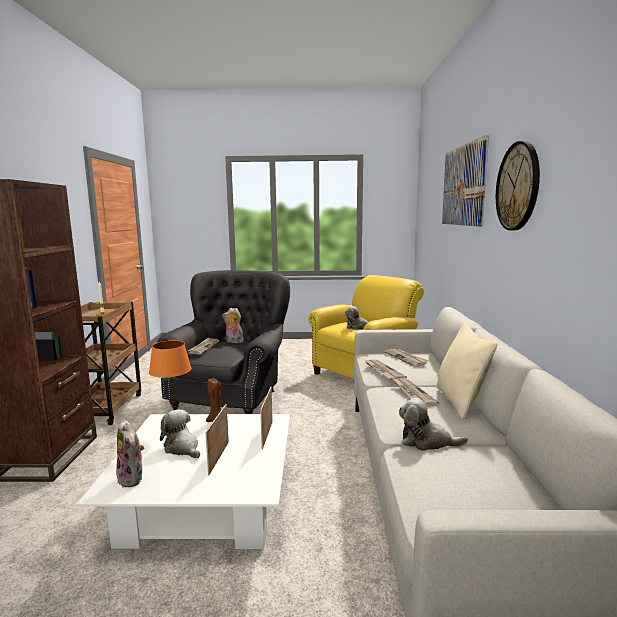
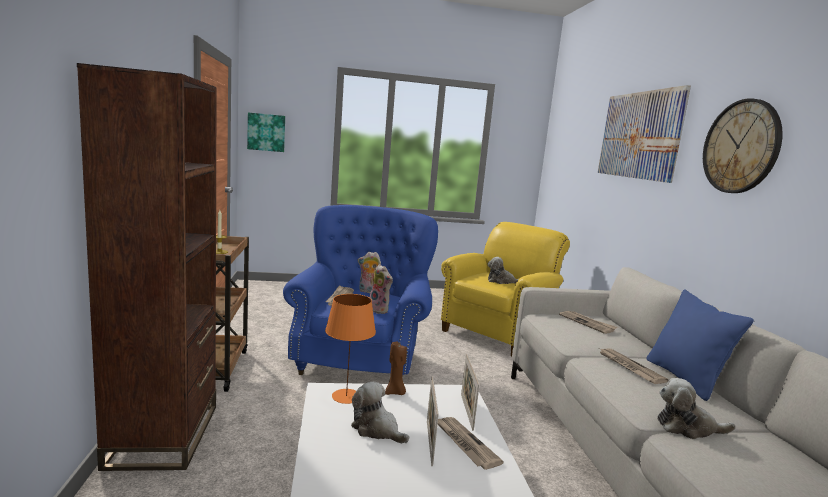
camera: 10 degrees left, 0 degrees up
plush toy [116,419,144,488] -> plush toy moved to [369,264,393,314]
grey armchair [157,270,290,414] -> blue armchair [283,205,438,376]
newspaper [365,359,407,381] -> newspaper moved to [438,417,504,470]
beige pillow [436,322,498,420] -> blue pillow [647,290,754,401]
none -> picture [247,112,285,152]

